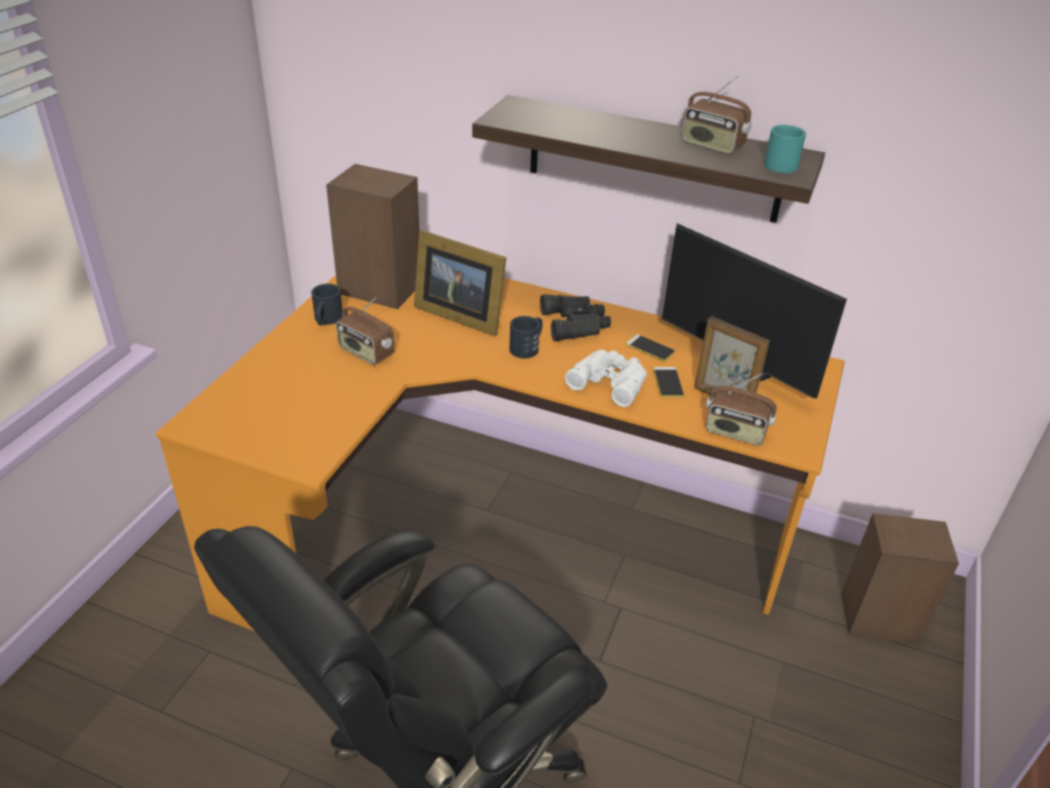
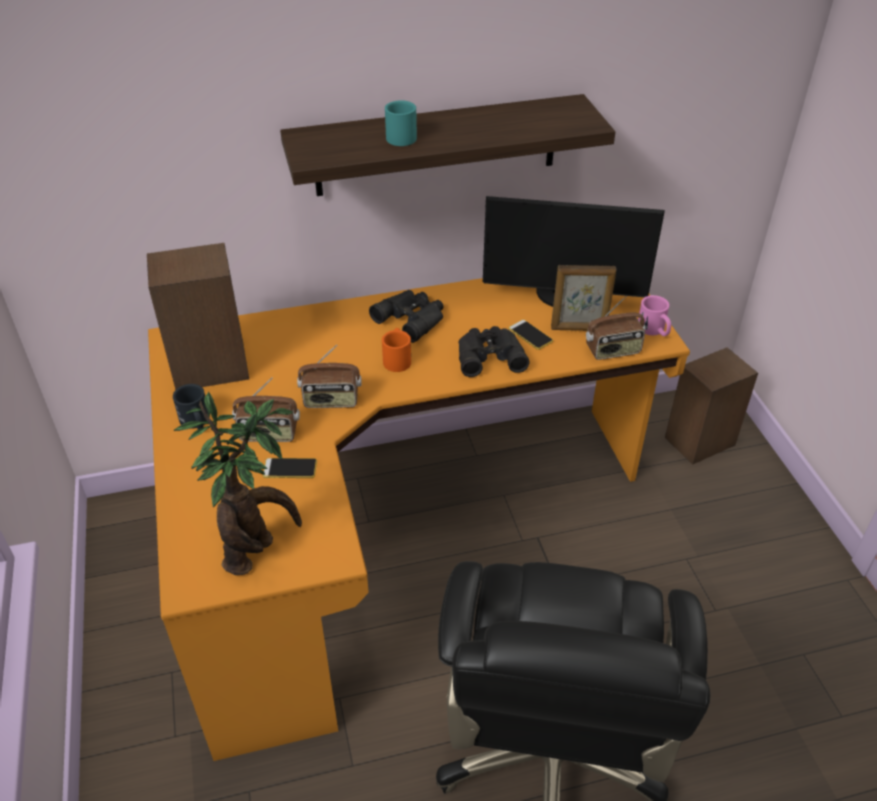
camera: 35 degrees left, 5 degrees up
picture frame [414,230,506,336] -> none
black mug [509,316,543,358] -> orange mug [382,328,411,372]
white binoculars [565,349,647,407] -> black binoculars [458,326,530,377]
phone [626,334,676,362] -> phone moved to [262,458,317,478]
radio [682,75,752,154] -> radio moved to [297,344,362,408]
turquoise mug [764,125,806,173] -> turquoise mug moved to [385,100,417,146]
none -> potted plant [174,392,302,575]
none -> pink mug [638,295,671,336]

